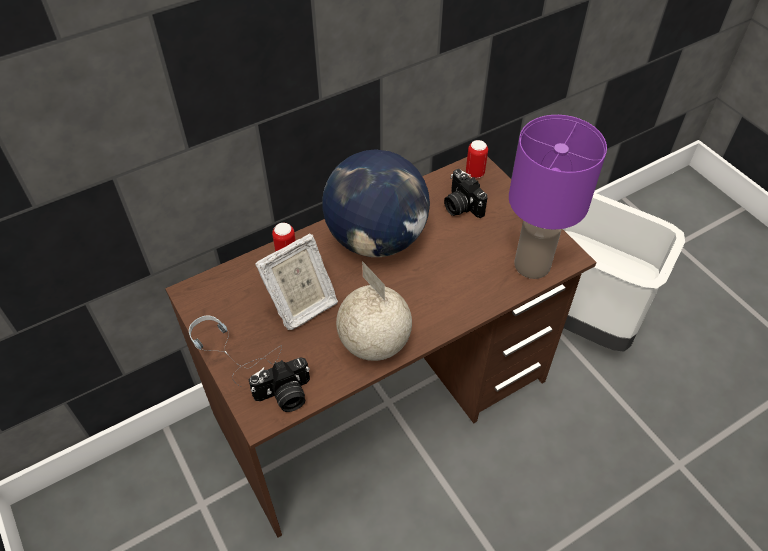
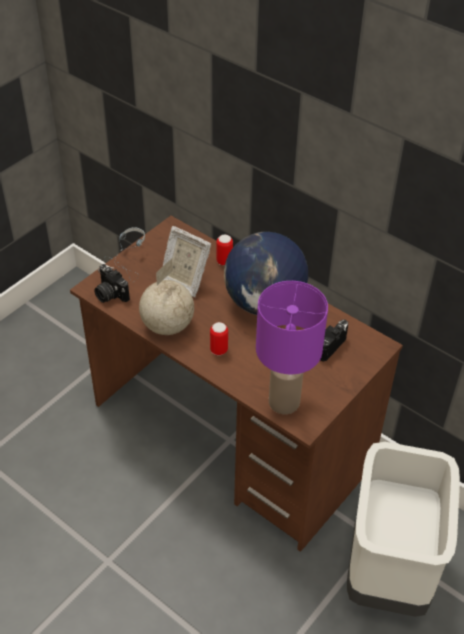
camera: 70 degrees right, 5 degrees down
can [466,140,488,178] -> can moved to [210,322,228,355]

